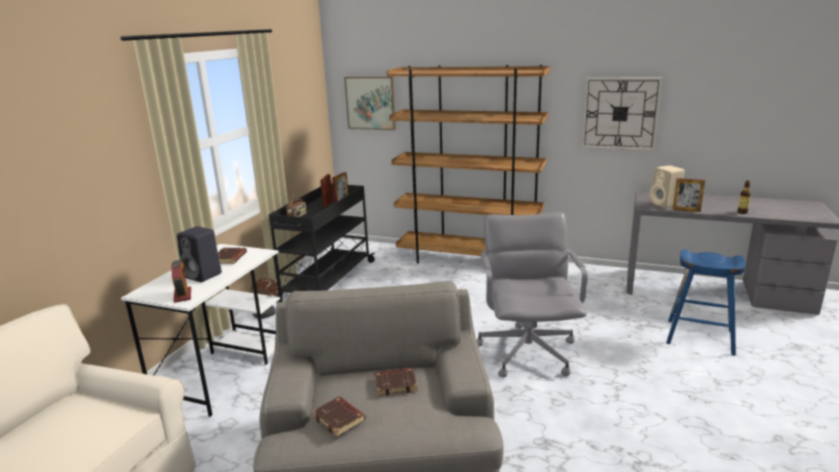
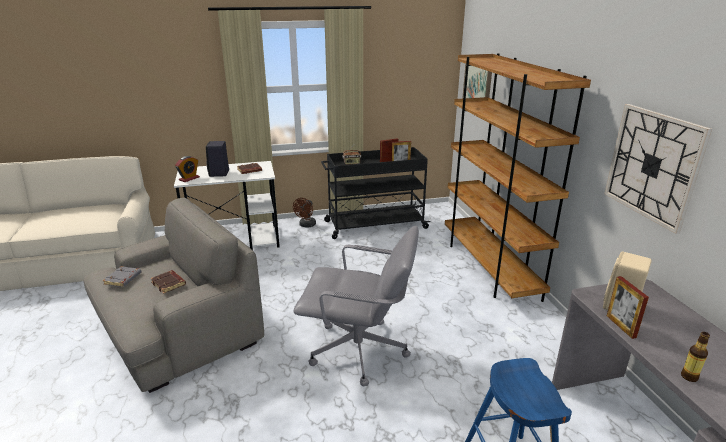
camera: 55 degrees right, 5 degrees up
brown book [312,397,366,437] -> grey book [103,266,141,287]
grey office chair [477,212,588,378] -> grey office chair turned 45 degrees clockwise [294,226,419,386]

